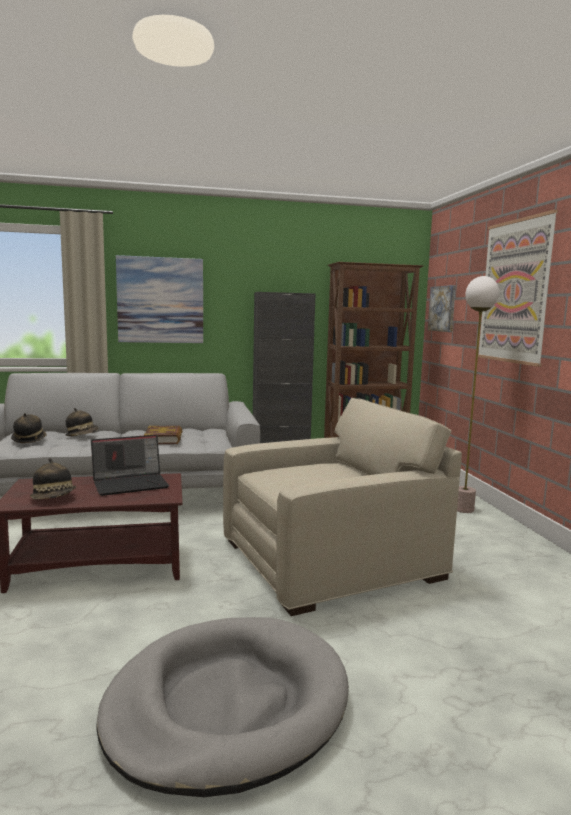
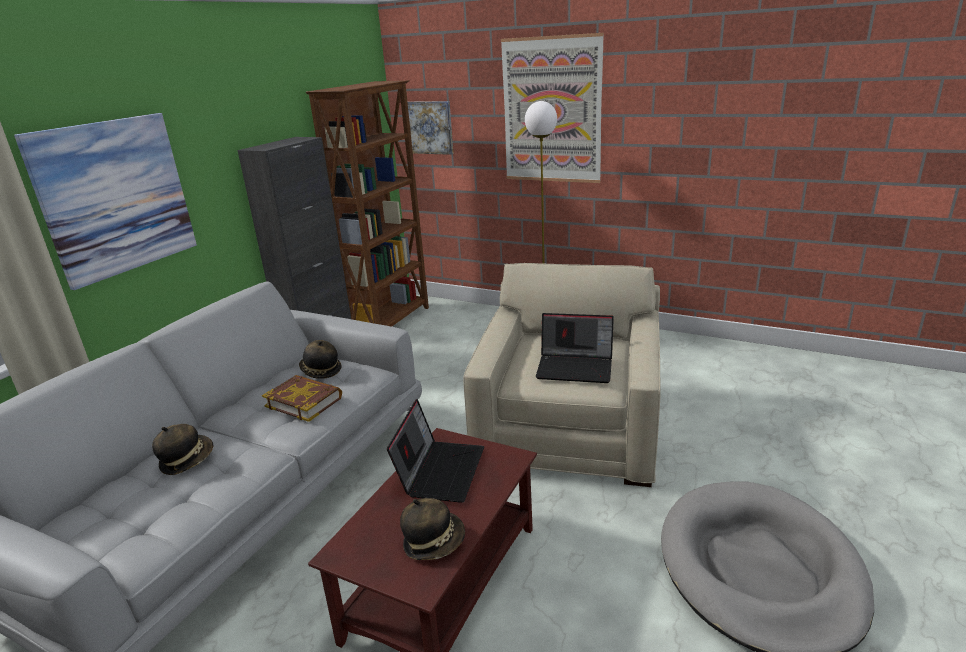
camera: 50 degrees left, 15 degrees up
hat [11,413,47,443] -> hat moved to [299,340,342,379]
none -> laptop [536,313,614,383]

